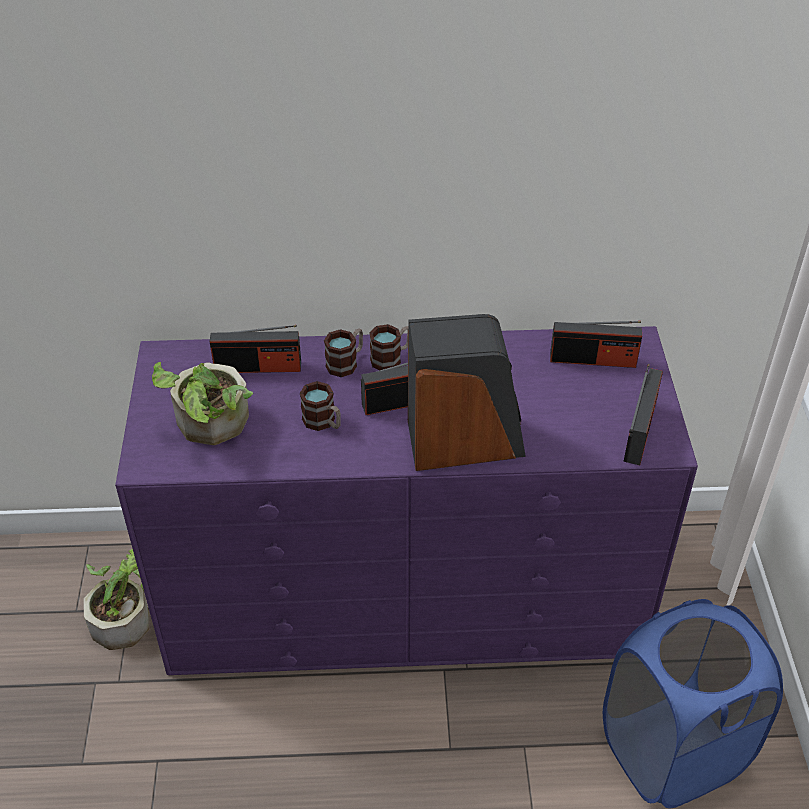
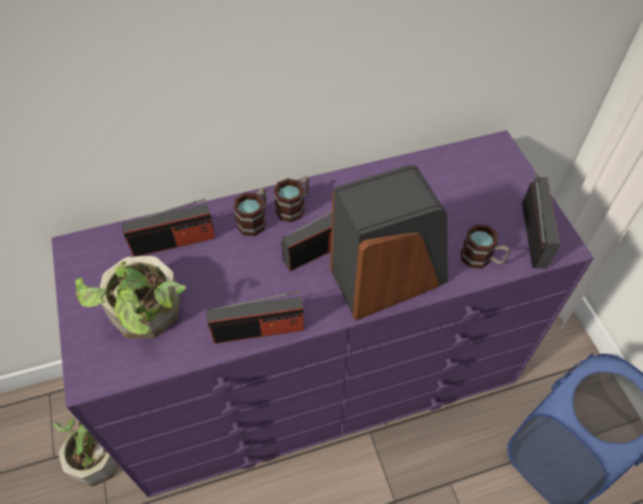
camera: 15 degrees left, 10 degrees up
mug [300,381,341,431] -> mug moved to [461,224,510,269]
radio [550,321,642,368] -> radio moved to [207,291,304,344]

